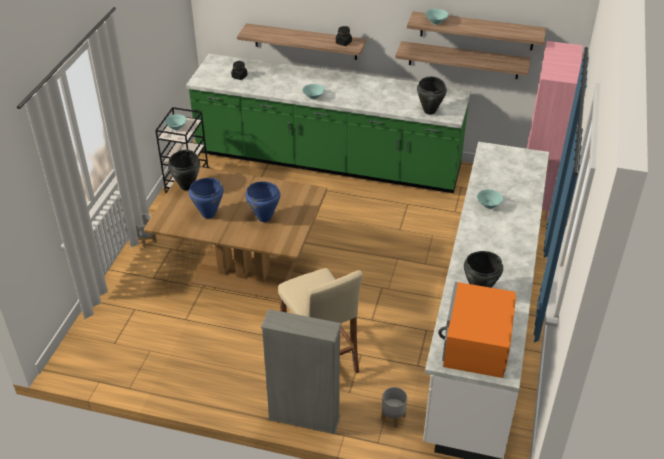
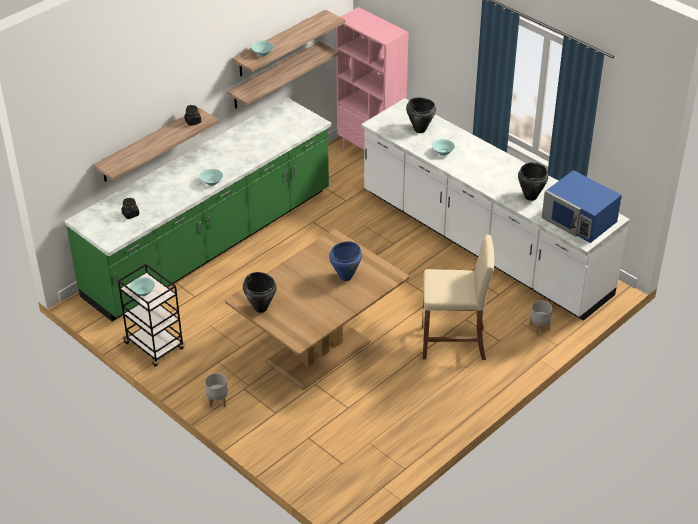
camera: 60 degrees left, 0 degrees up
blue cooking pot [189,178,223,219] -> none
grey bookcase [261,309,342,434] -> none
black cooking pot [417,76,447,115] -> black cooking pot moved to [406,97,436,133]
orange microwave [438,282,516,378] -> blue microwave [542,170,622,243]

